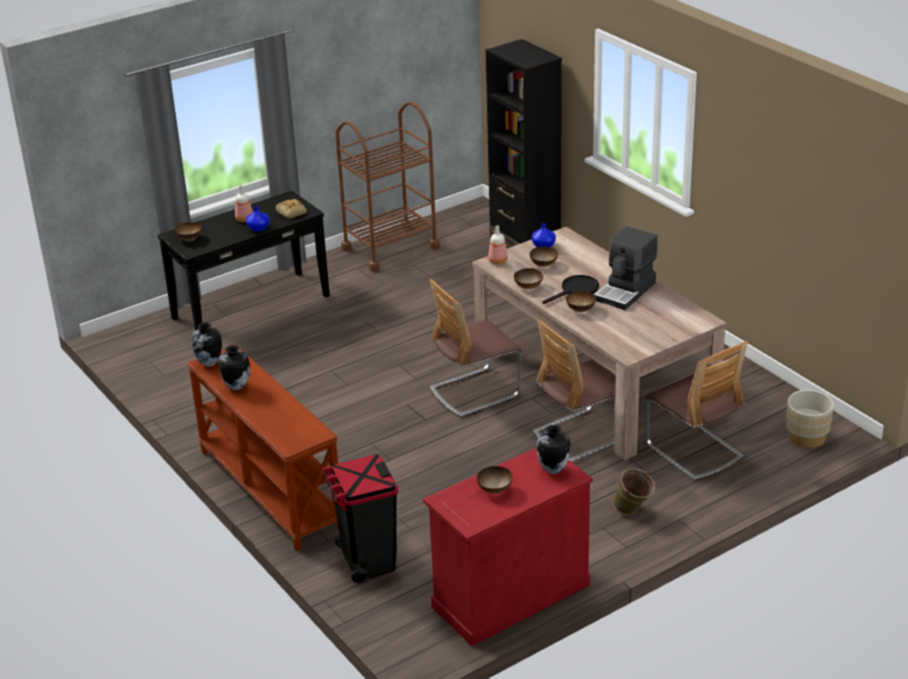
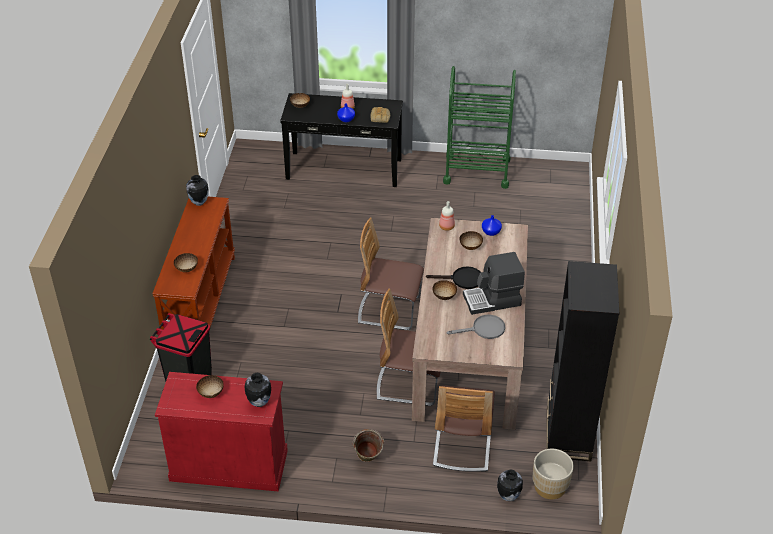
camera: 40 degrees right, 10 degrees up
vase [219,345,250,390] -> vase moved to [497,470,523,501]
brown cart [335,101,440,272] -> green cart [443,66,516,189]
black bookcase [486,39,562,248] -> black bookcase moved to [546,261,619,461]
bowl [514,268,543,289] -> bowl moved to [174,253,198,272]
none -> grey frying pan [447,315,505,339]

